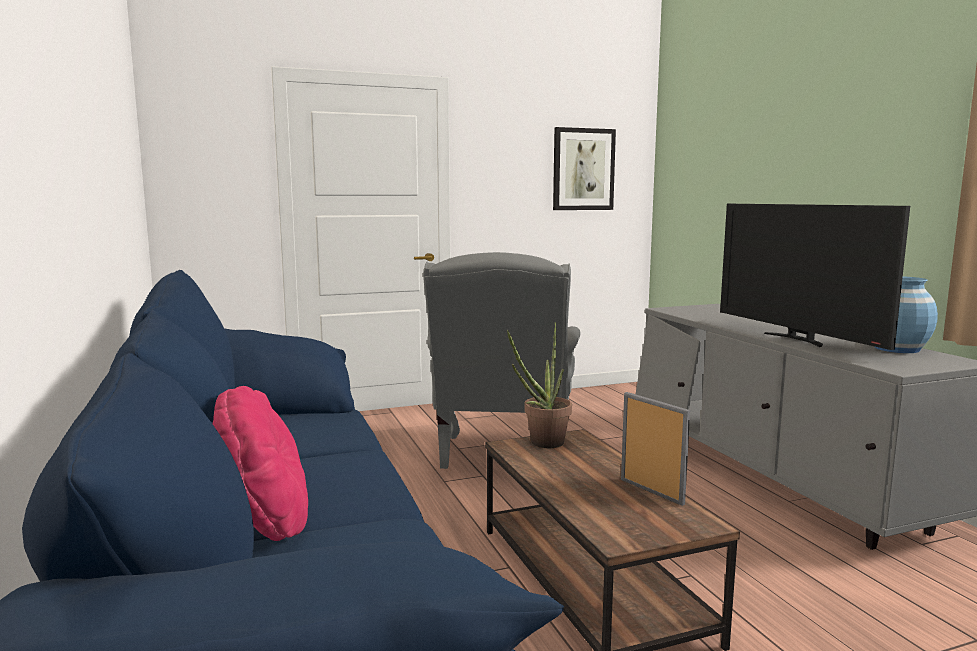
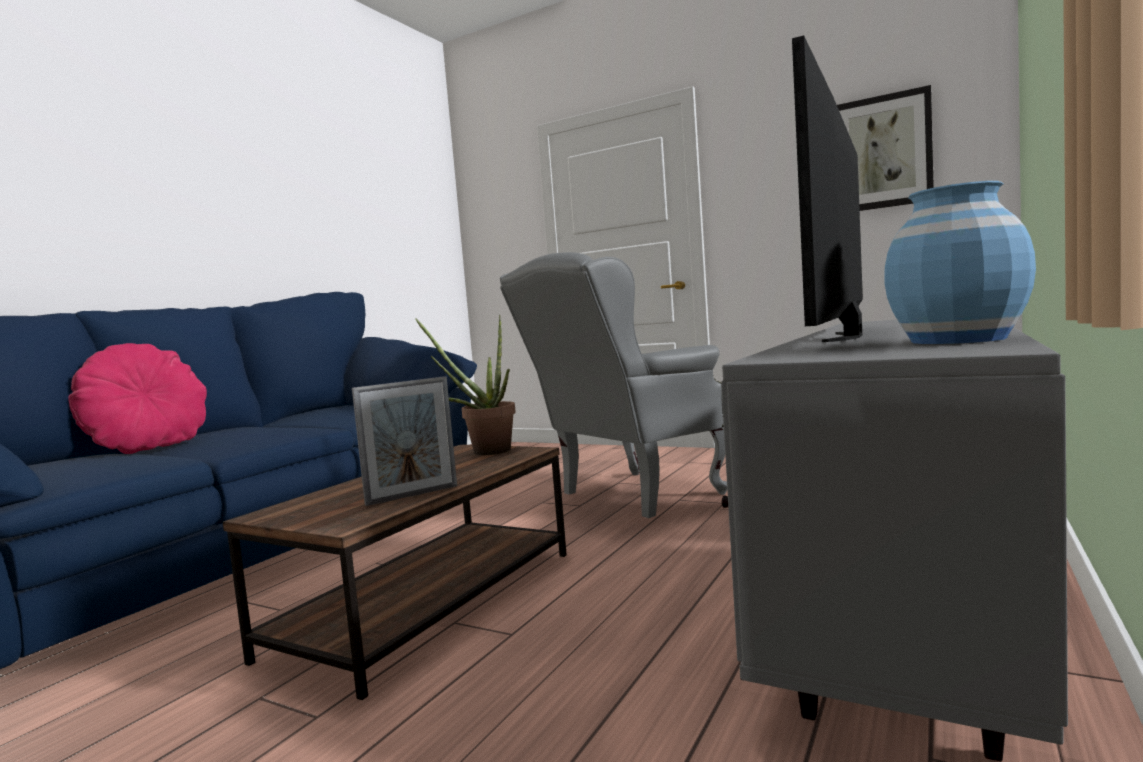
camera: 50 degrees right, 5 degrees down
picture frame [621,392,690,506] -> picture frame turned 45 degrees clockwise [352,376,457,506]

